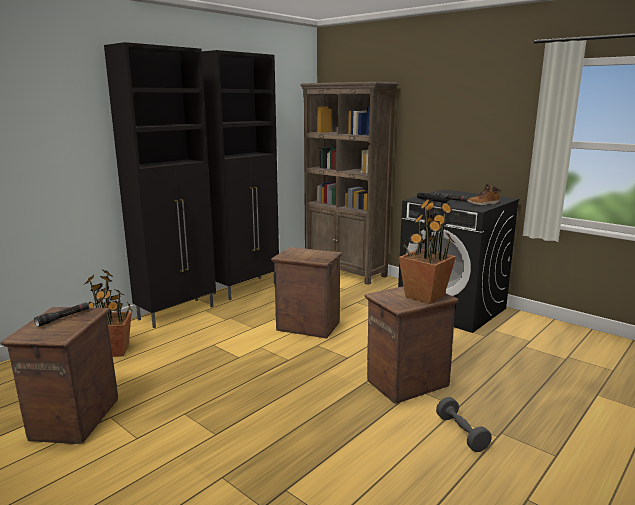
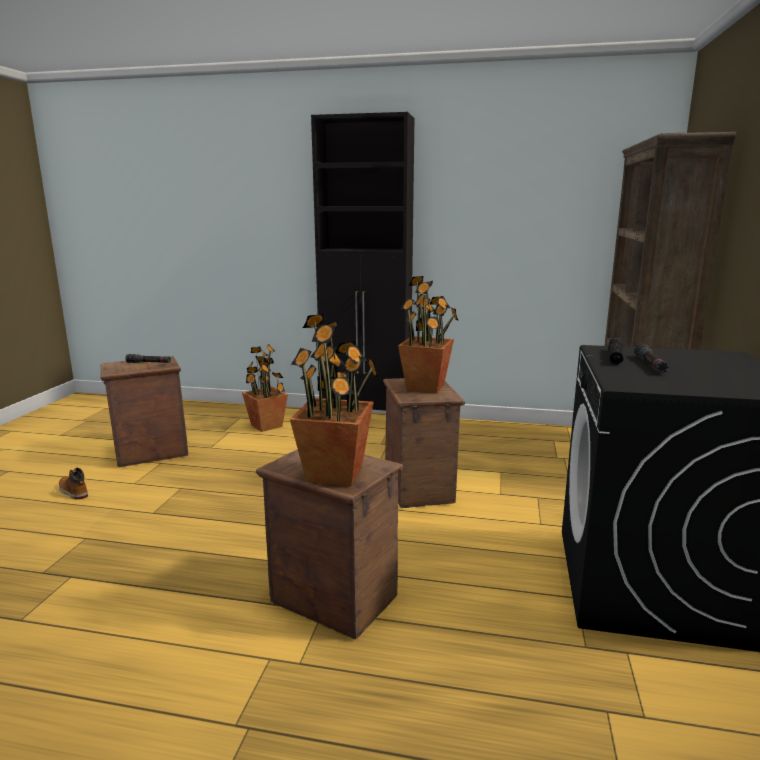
camera: 60 degrees right, 0 degrees up
black cabinet [202,50,279,300] -> none
grey dumbbell [436,397,492,452] -> none
boot [467,184,501,206] -> boot moved to [59,468,88,500]
none -> potted plant [398,276,458,393]

